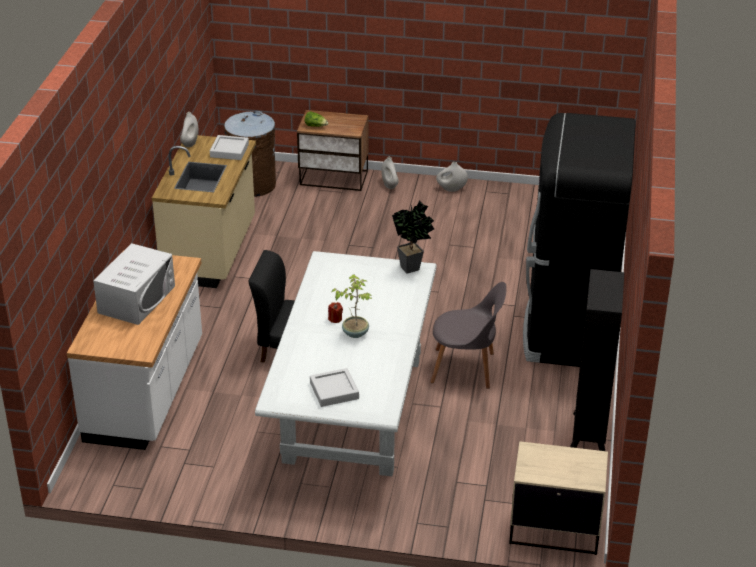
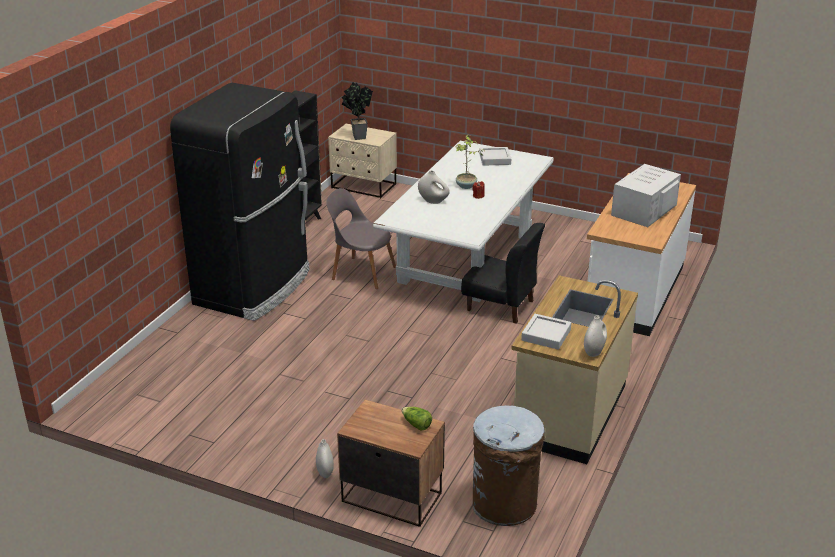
camera: 165 degrees left, 5 degrees down
potted plant [392,201,434,274] -> potted plant moved to [342,82,373,140]
white vase [436,162,468,192] -> white vase moved to [418,170,450,204]

